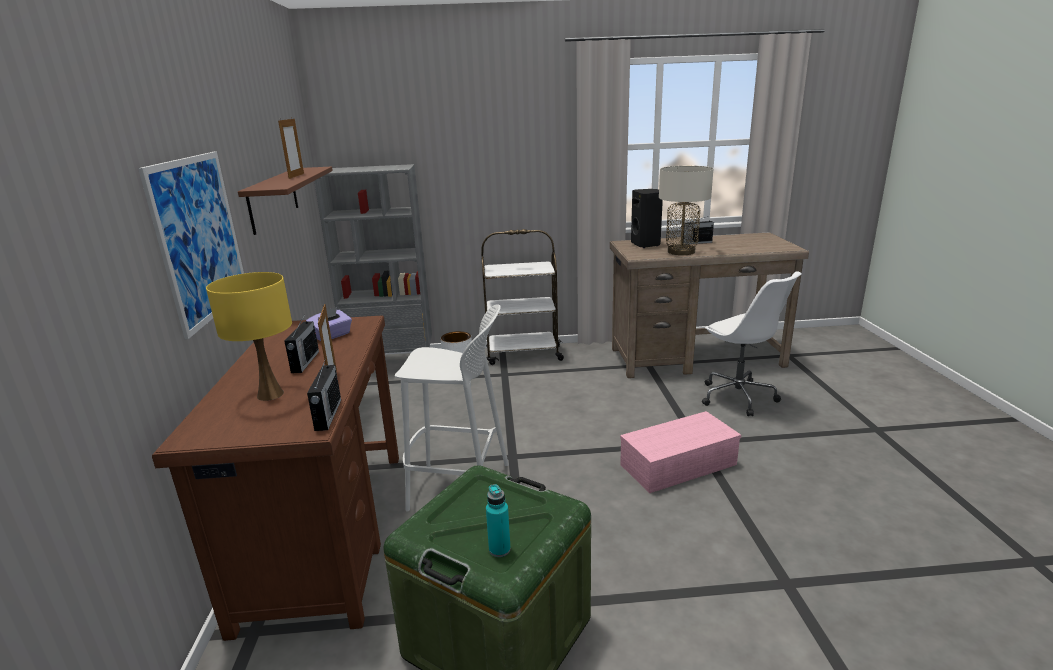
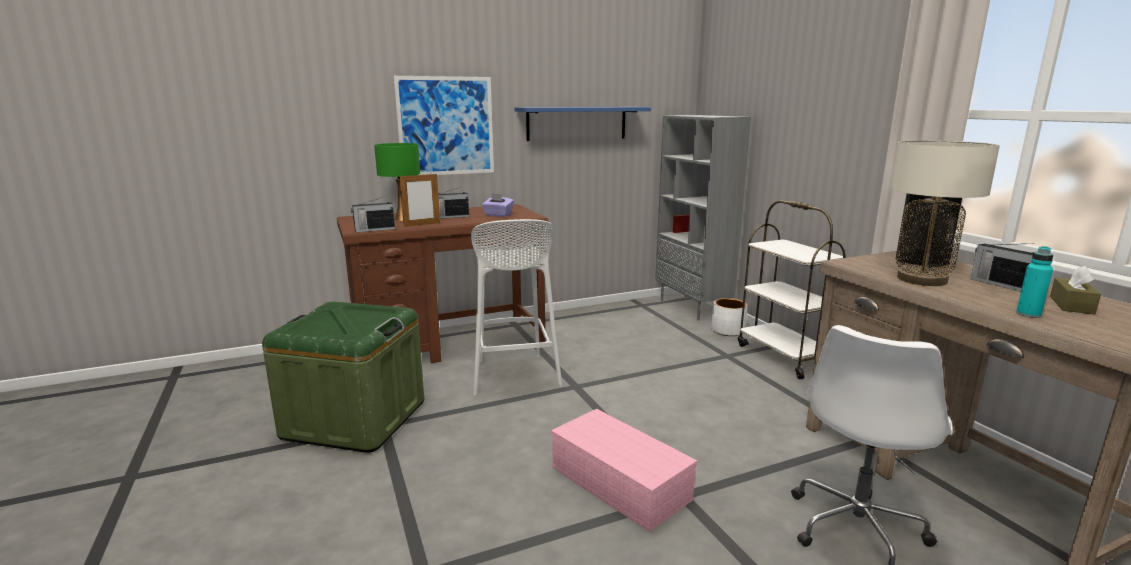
camera: 70 degrees right, 5 degrees down
yellow table lamp [206,272,292,401] -> green table lamp [374,143,420,221]
brown shelf [238,166,333,235] -> blue shelf [514,107,651,141]
picture frame [278,118,304,179] -> none
turquoise bottle [486,484,511,557] -> turquoise bottle moved to [1016,246,1053,318]
none -> brown tissue box [1050,266,1101,315]

